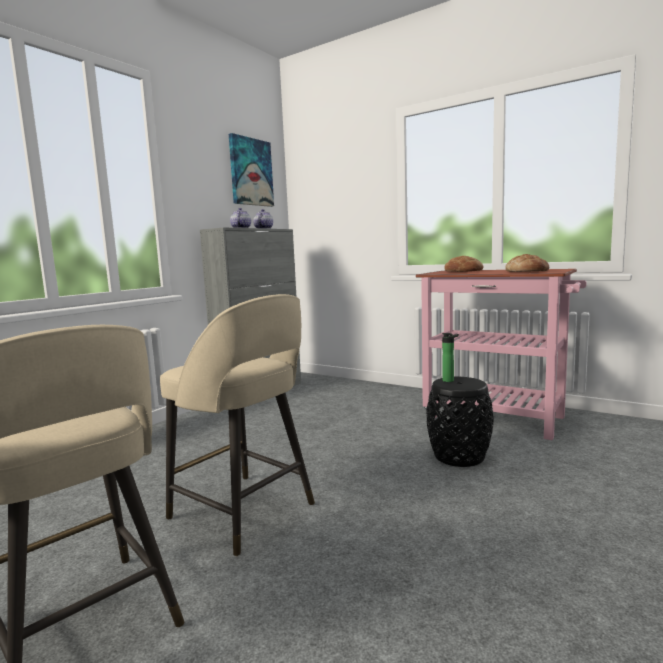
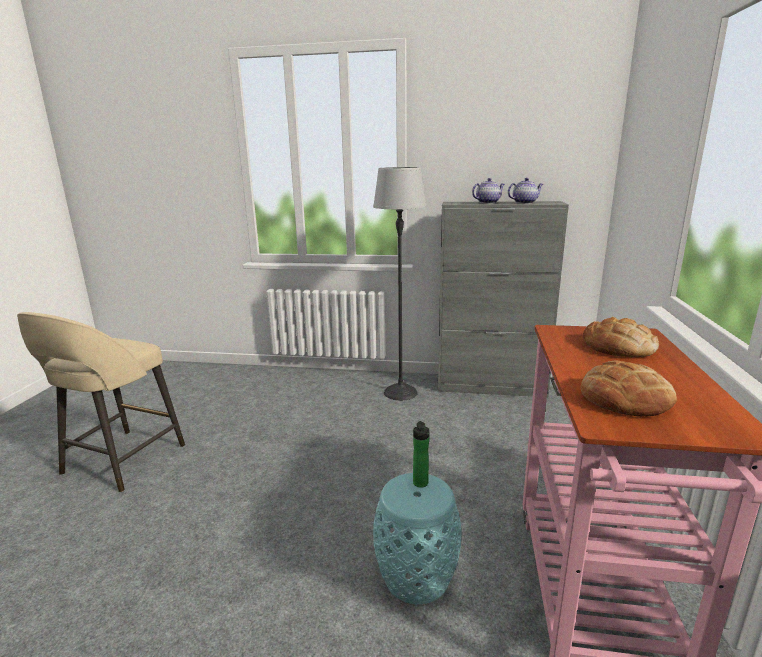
camera: 65 degrees right, 10 degrees up
beige stool [160,294,315,556] -> none
picture [229,133,274,207] -> none
black stool [426,377,494,467] -> turquoise stool [373,473,462,604]
none -> floor lamp [373,167,426,401]

